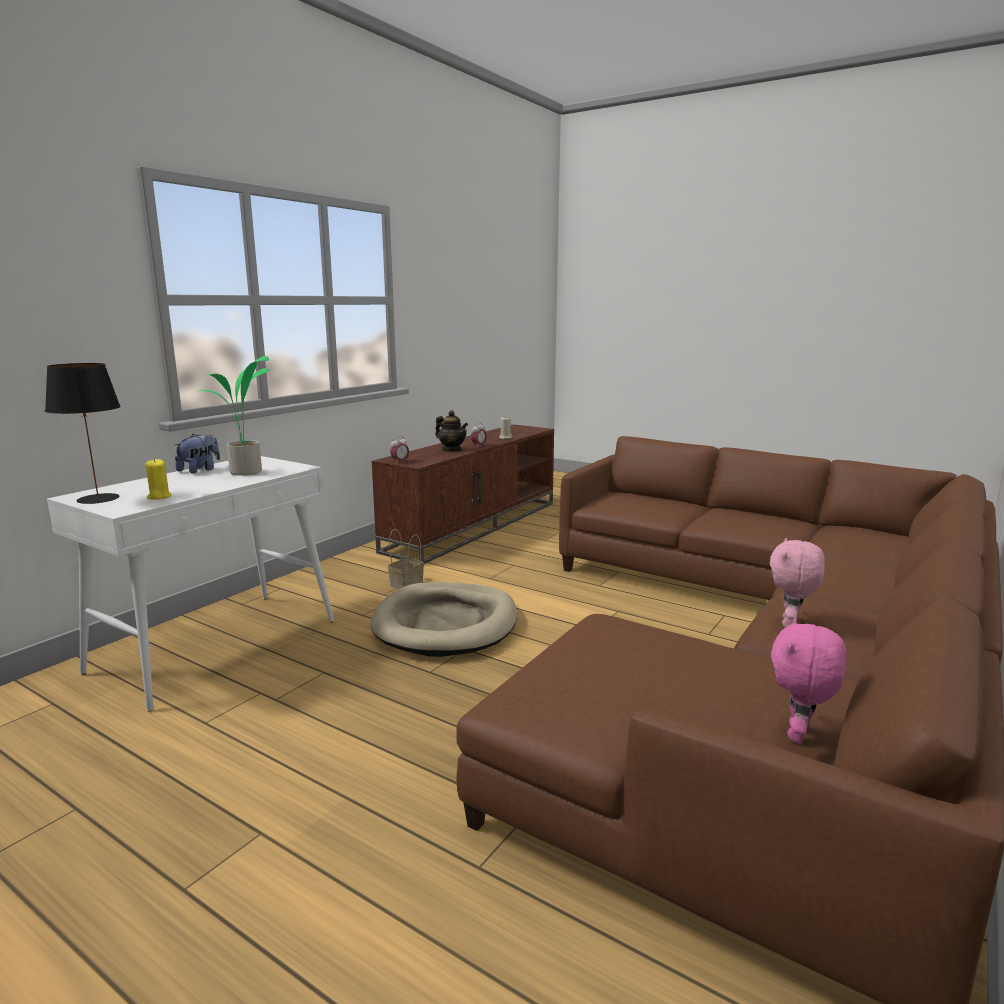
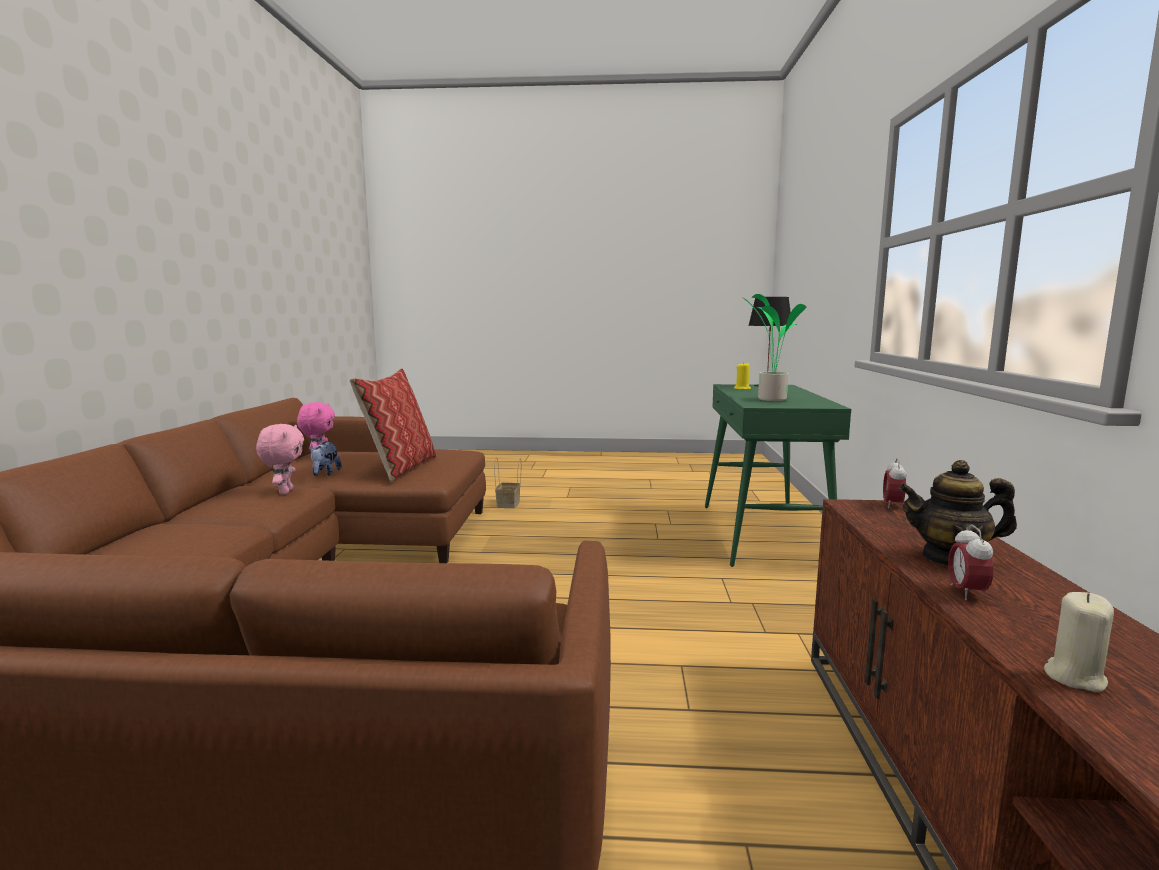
camera: 150 degrees right, 5 degrees down
white console table [47,456,334,712] -> green console table [705,384,851,567]
plush toy [175,434,220,474] -> plush toy moved to [310,442,342,476]
beige dog bed [371,582,517,657] -> none
basket [388,529,424,589] -> basket moved to [494,457,521,508]
none -> pillow [350,368,436,481]

